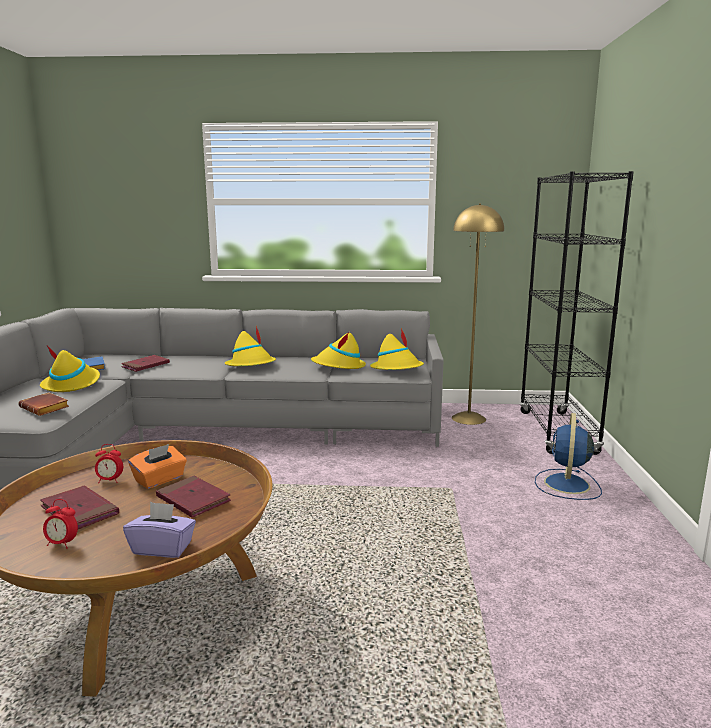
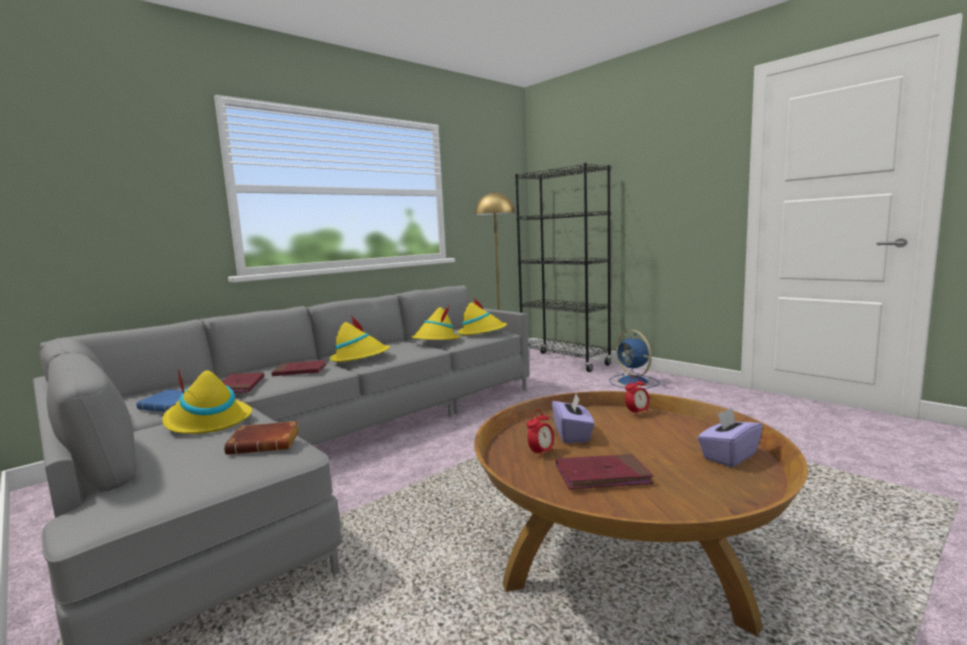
camera: 45 degrees left, 5 degrees down
alarm clock [43,499,78,549] -> alarm clock moved to [625,376,649,416]
orange tissue box [128,444,187,489] -> purple tissue box [552,394,595,443]
red book [156,476,231,517] -> red book moved to [271,360,327,376]

